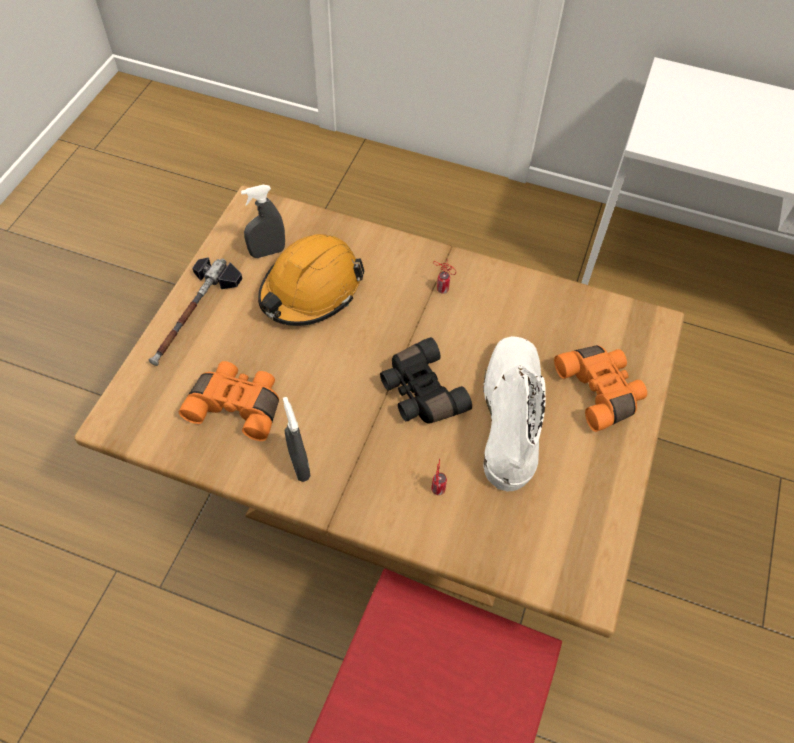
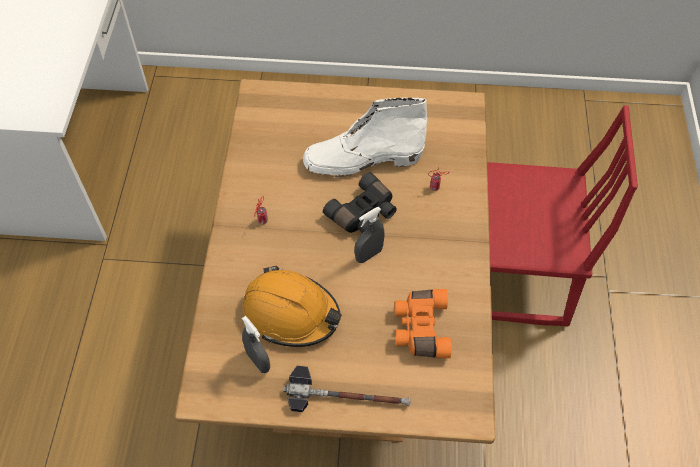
camera: 105 degrees left, 0 degrees up
grey spray bottle [283,397,310,482] -> grey spray bottle moved to [355,207,385,263]
orange binoculars [554,346,647,432] -> none

